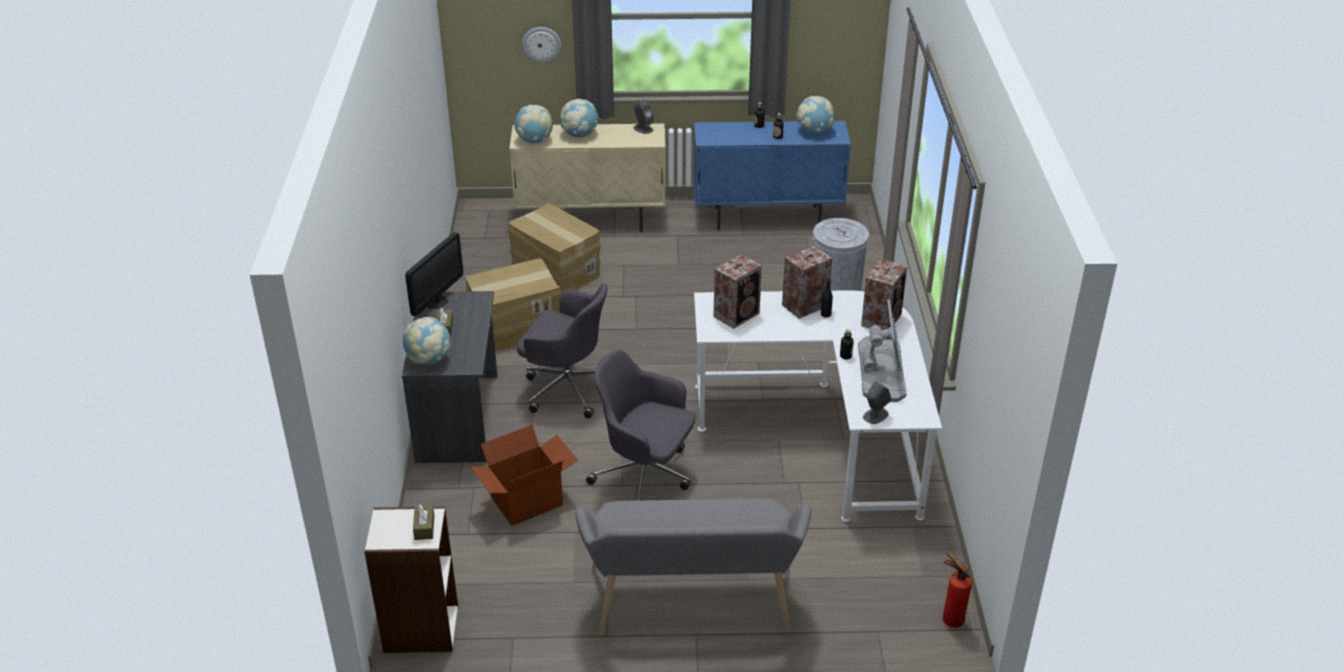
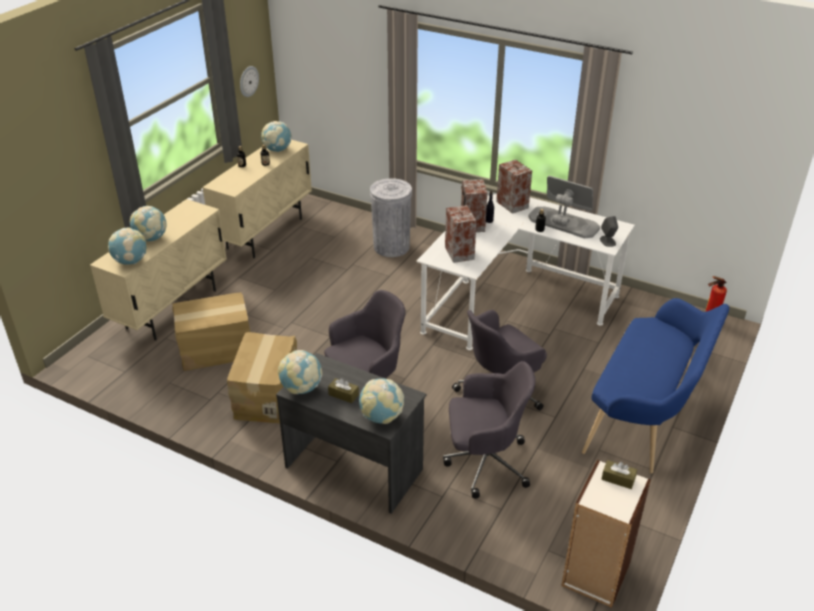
camera: 60 degrees left, 0 degrees up
monitor [405,232,463,317] -> globe [278,350,322,394]
cardboard box [470,425,578,526] -> grey office chair [443,361,536,499]
wall clock [522,27,561,62] -> wall clock moved to [240,66,259,97]
grey bench [575,499,811,636] -> blue bench [582,298,729,473]
grey speaker [634,100,654,134] -> none
blue cabinet [694,121,851,231] -> beige cabinet [202,140,312,258]

